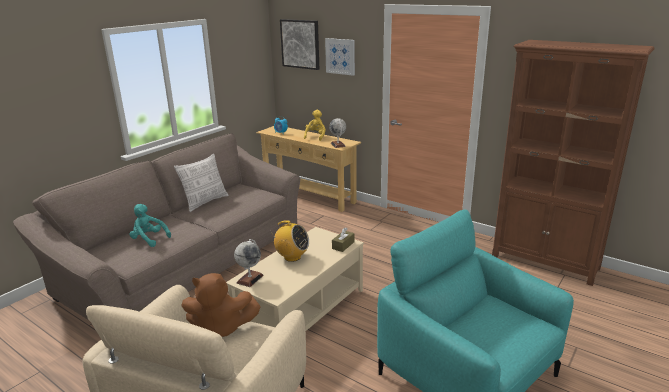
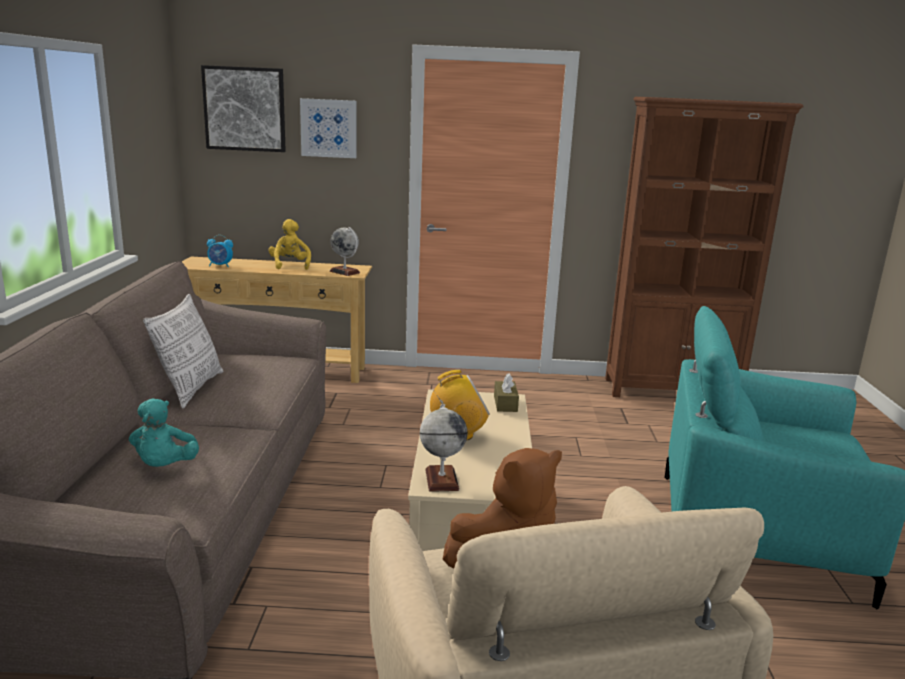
camera: 35 degrees left, 5 degrees down
turquoise plush toy [129,204,171,247] -> turquoise plush toy turned 90 degrees counterclockwise [129,398,199,467]

